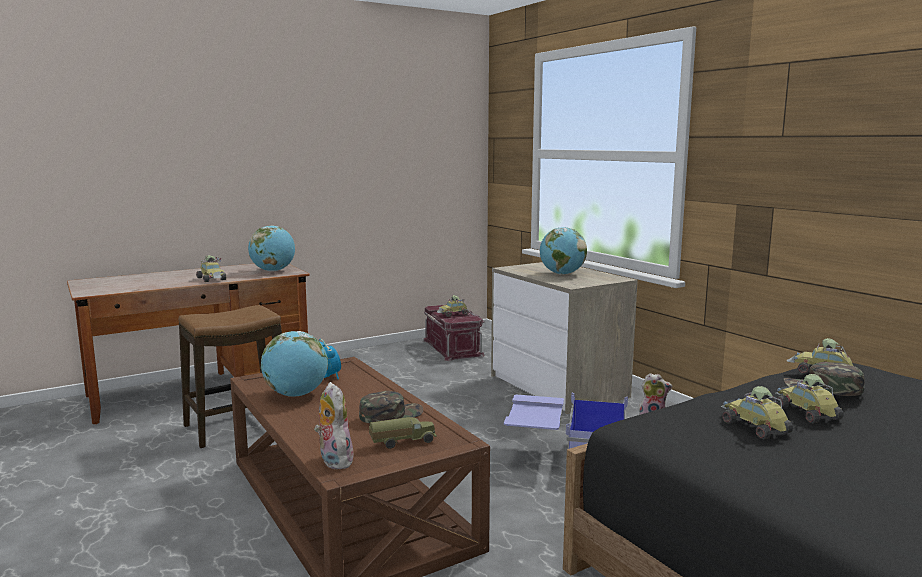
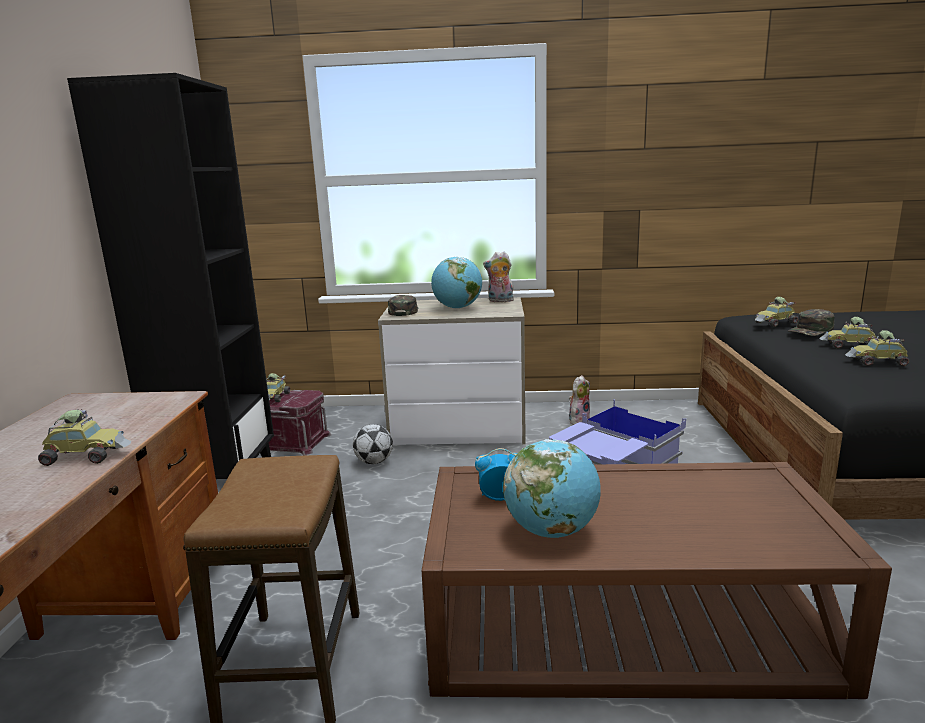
camera: 55 degrees left, 5 degrees up
globe [248,225,295,272] -> none
plush toy [314,382,356,469] -> plush toy moved to [483,252,514,302]
green cap [359,391,423,423] -> green cap moved to [388,295,418,316]
toy truck [369,417,437,449] -> none
none -> black bookcase [67,73,274,479]
none -> football [353,424,393,464]

